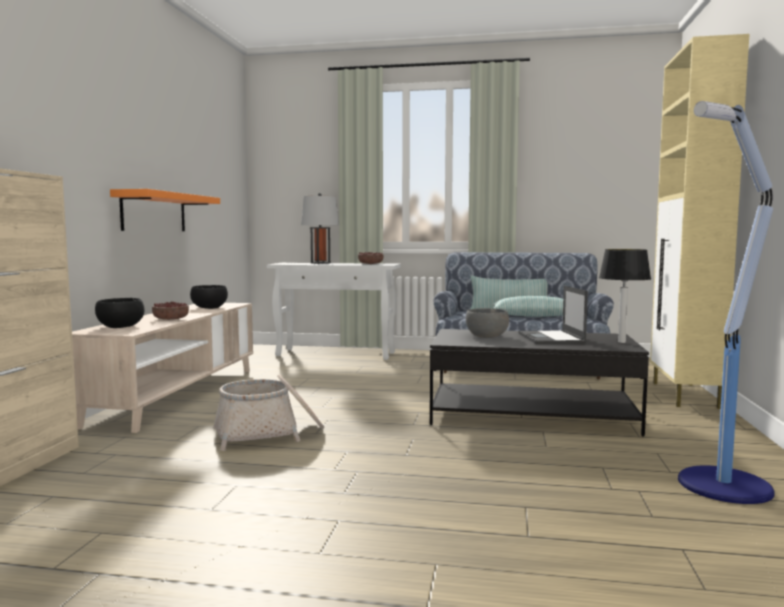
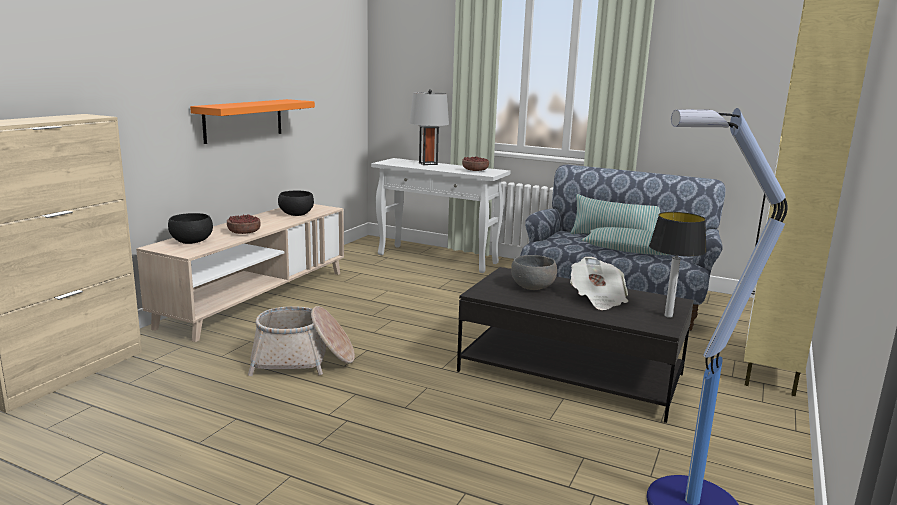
camera: 15 degrees right, 10 degrees up
laptop [518,285,588,344] -> newspaper [571,257,628,310]

